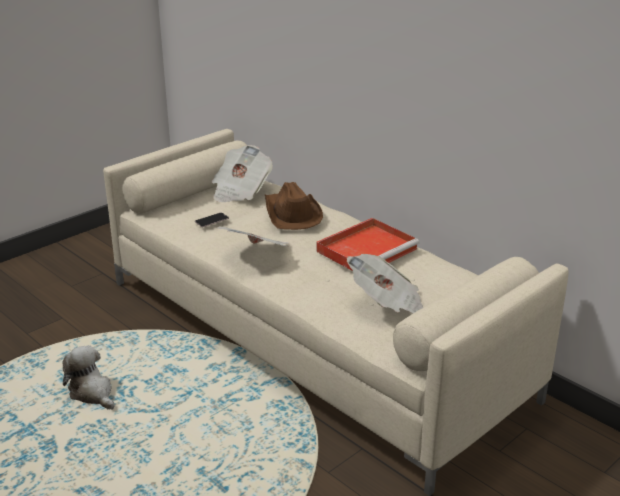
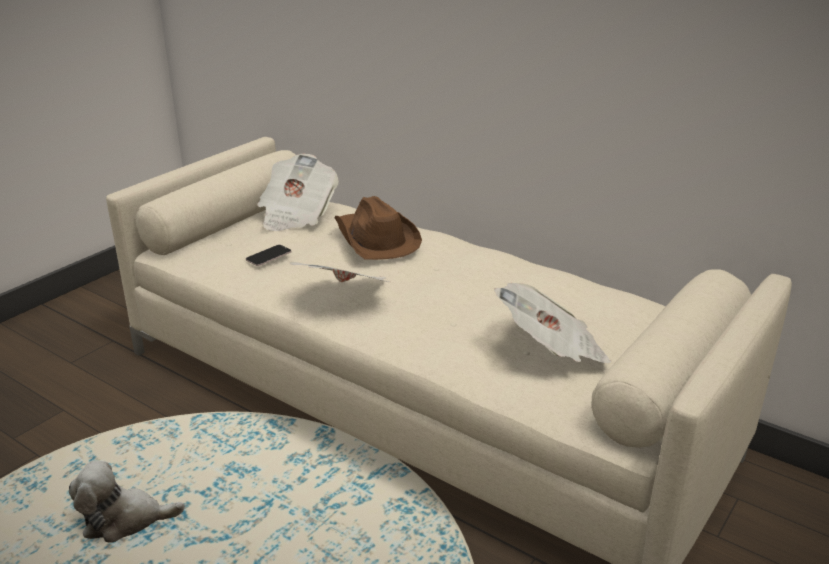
camera: 10 degrees left, 0 degrees up
plush toy [62,345,114,410] -> plush toy turned 45 degrees counterclockwise [69,461,185,543]
red tray [316,218,419,271] -> none

